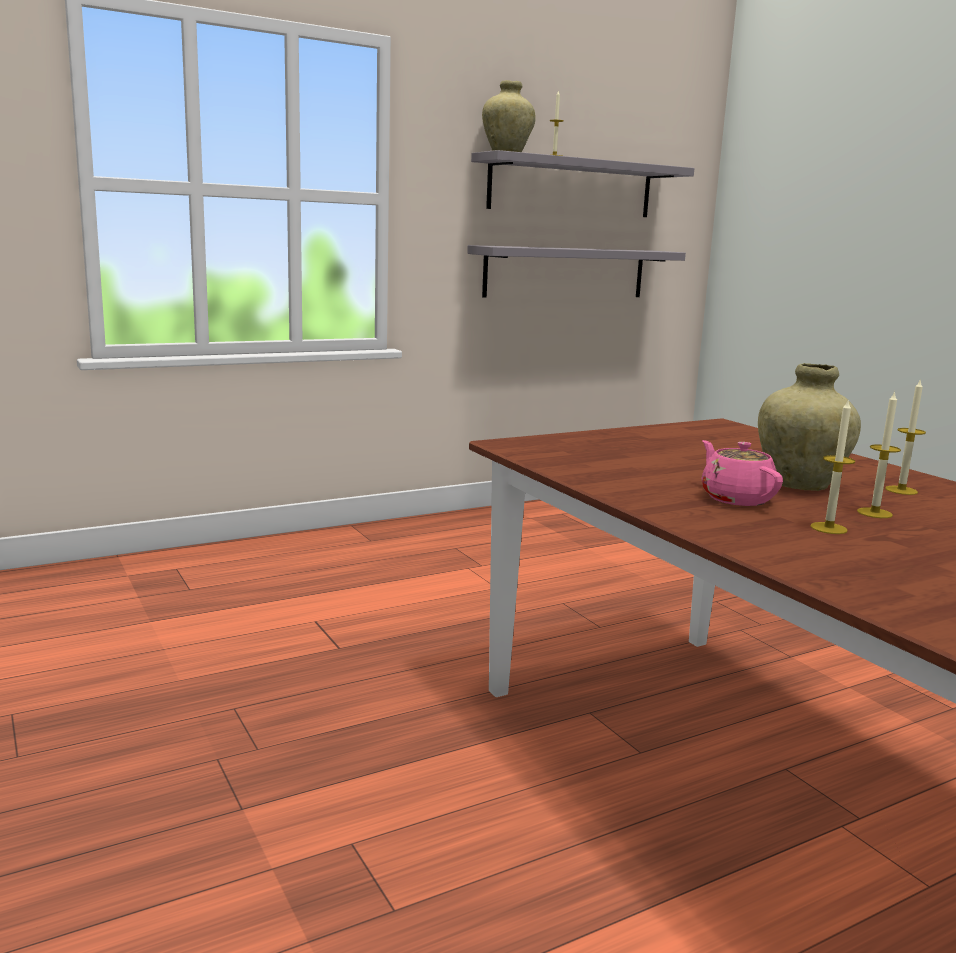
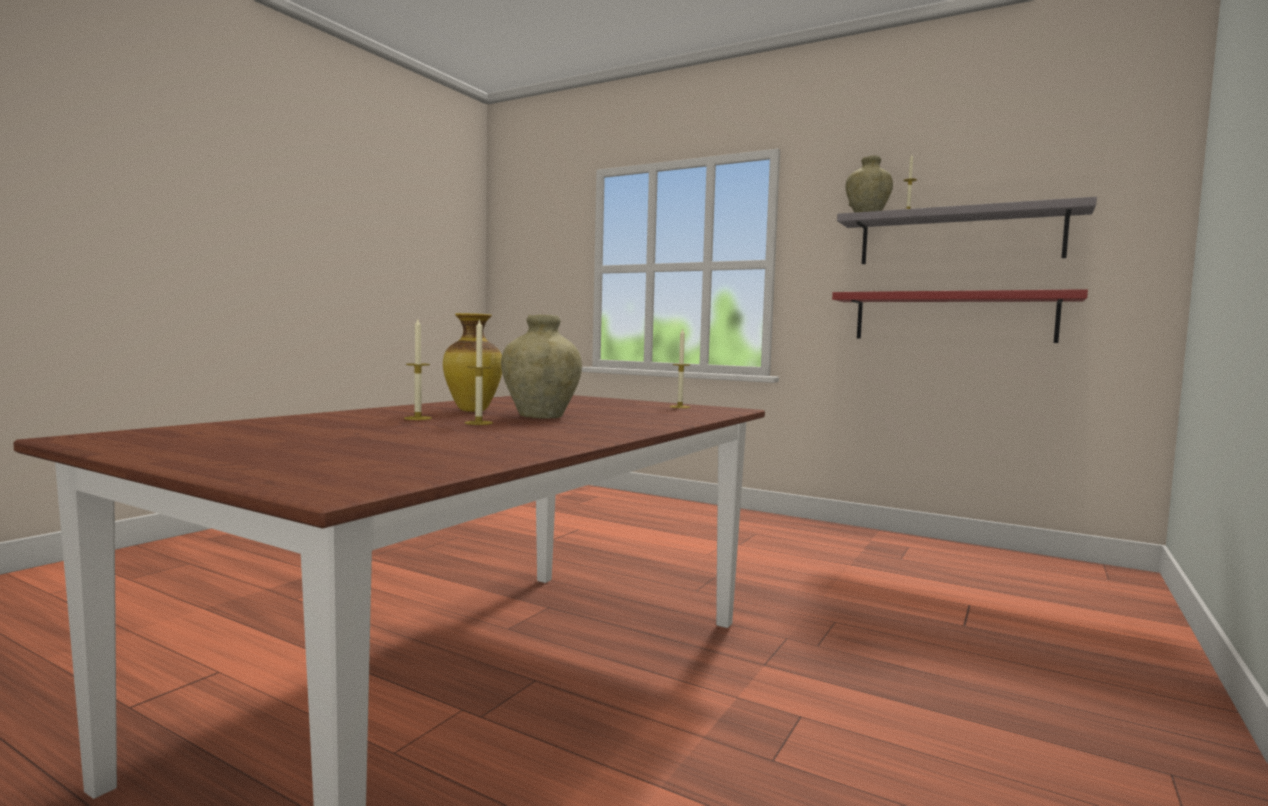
camera: 60 degrees right, 10 degrees down
grey shelf [467,245,686,298] -> red shelf [832,289,1088,343]
pink teapot [701,440,783,506] -> vase [443,313,502,412]
candle [885,379,926,495] -> candle moved to [670,328,691,408]

